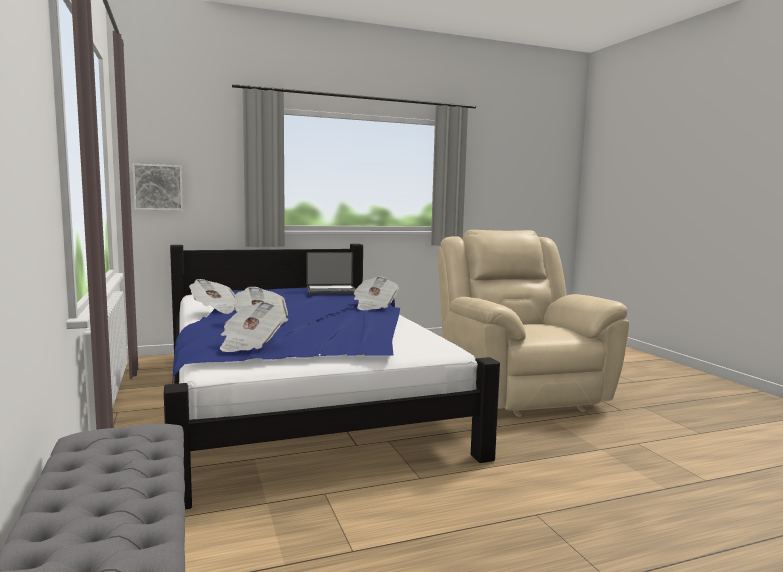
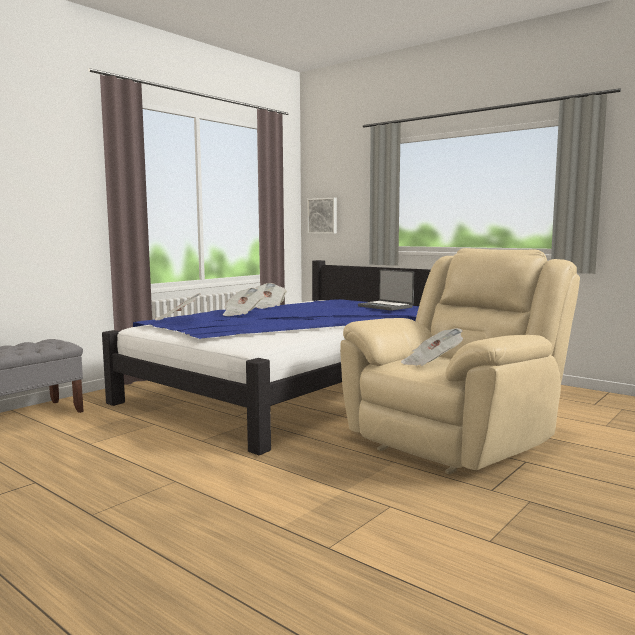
camera: 60 degrees right, 0 degrees up
newspaper [354,276,399,310] -> newspaper moved to [401,328,463,366]

